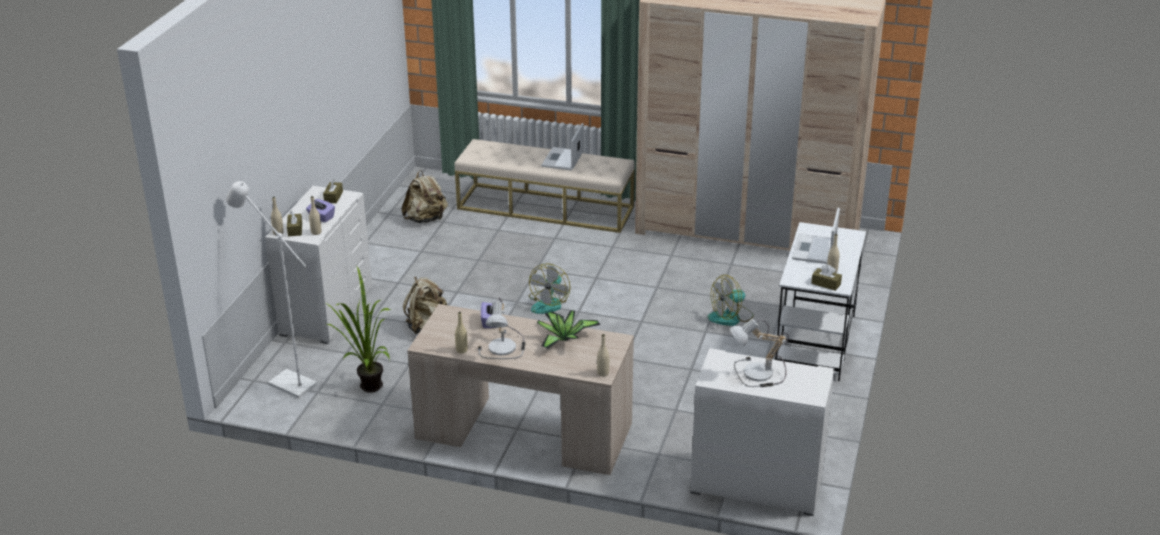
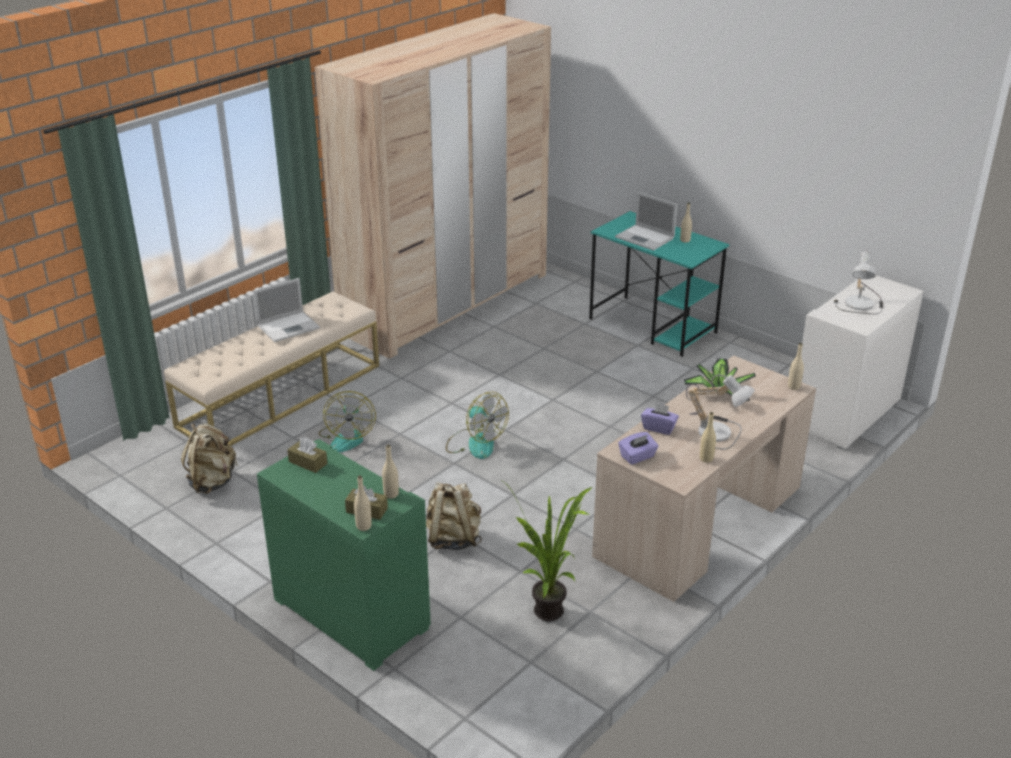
camera: 65 degrees left, 0 degrees up
white floor lamp [226,181,317,398] -> none
white dresser [265,186,372,344] -> green dresser [257,439,431,671]
purple tissue box [306,199,335,222] -> purple tissue box moved to [618,432,658,465]
laptop [541,123,584,170] -> laptop turned 75 degrees counterclockwise [253,278,320,342]
fan [708,275,754,326] -> fan moved to [318,391,376,452]
white desk [775,222,866,381] -> turquoise desk [589,211,730,357]
brown tissue box [811,265,842,291] -> none

